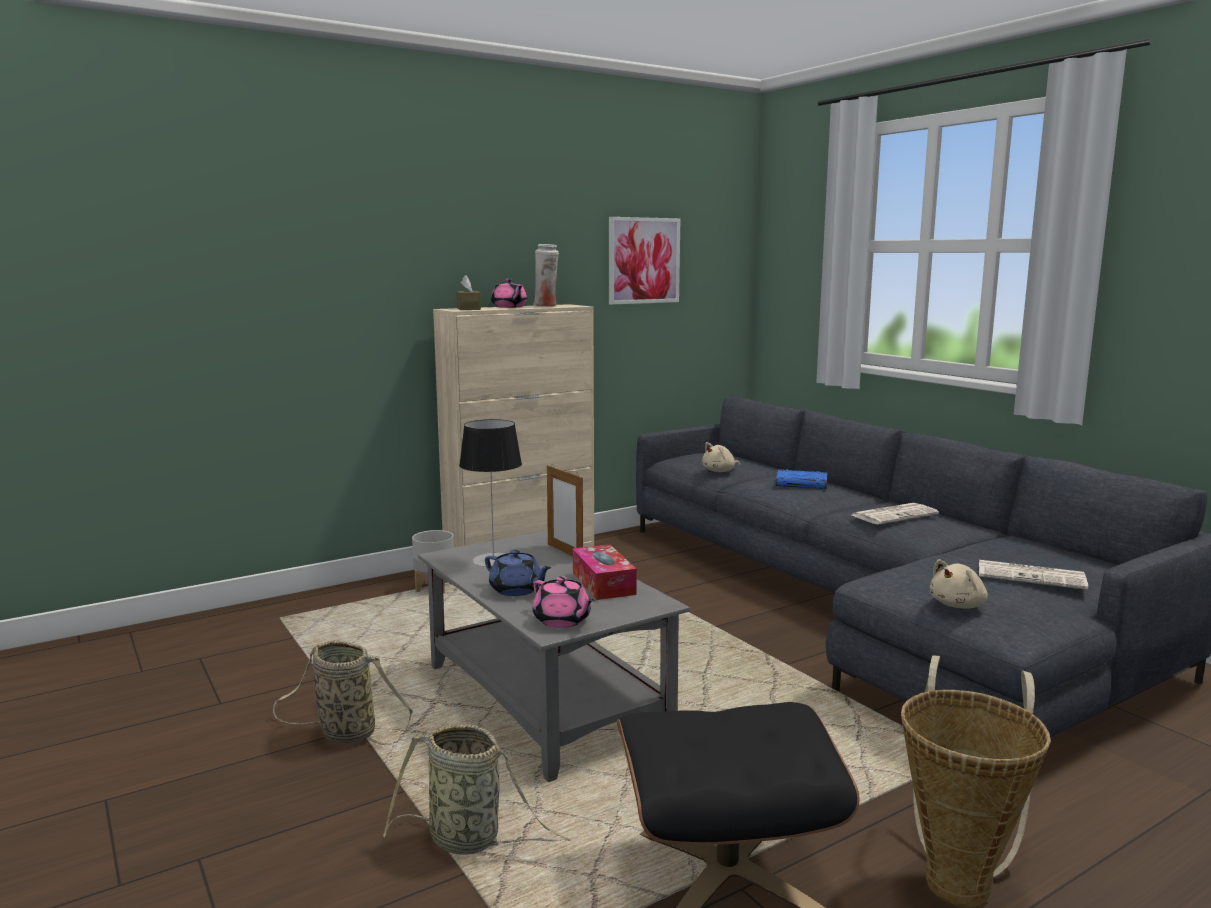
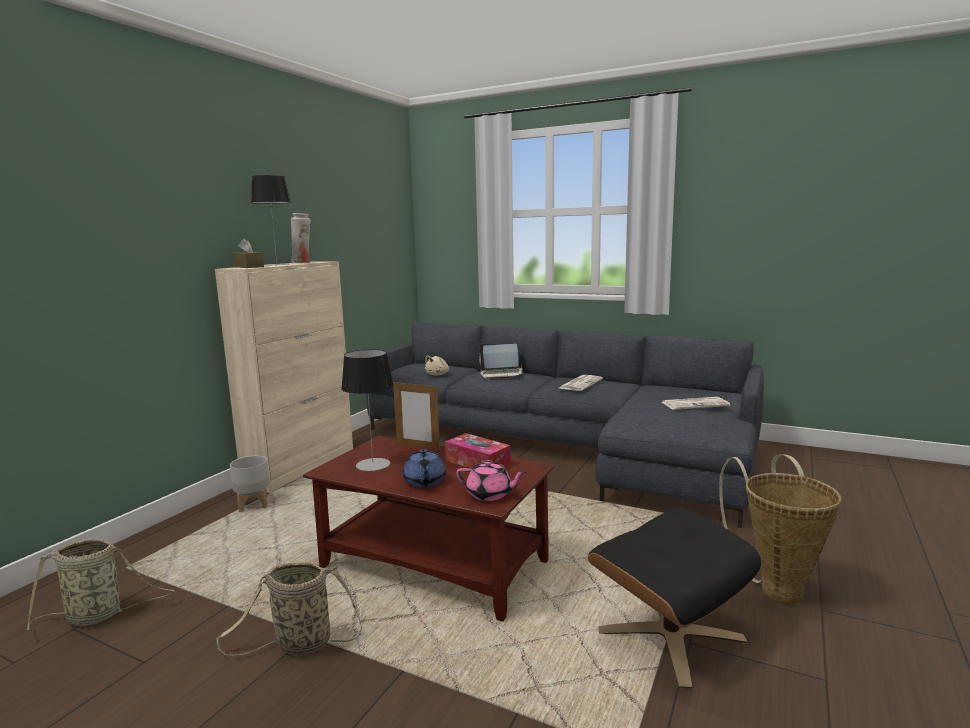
camera: 30 degrees left, 0 degrees up
basket [383,724,570,855] -> basket moved to [27,539,175,631]
grey coffee table [418,531,690,782] -> brown coffee table [303,436,555,622]
blue teapot [485,549,551,596] -> blue teapot turned 75 degrees clockwise [403,449,446,487]
pink teapot [491,279,527,308] -> table lamp [251,175,291,265]
picture [609,217,680,305] -> none
blue book [776,470,827,489] -> laptop [479,343,524,379]
beige plush toy [930,559,988,608] -> none

